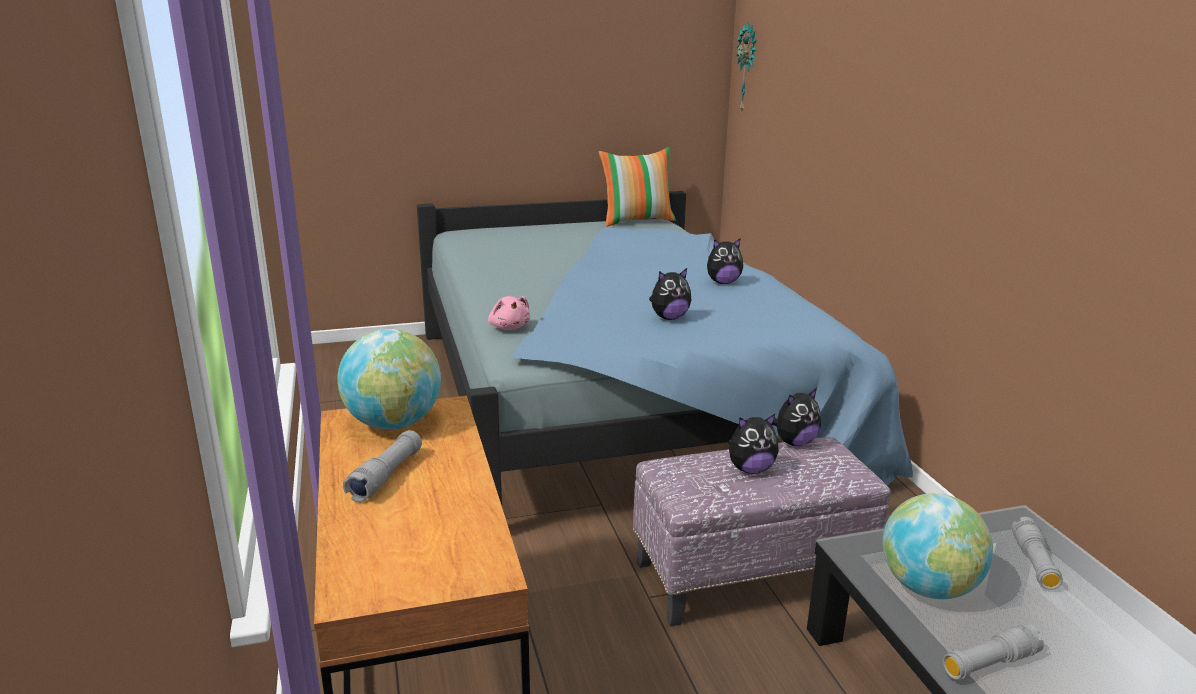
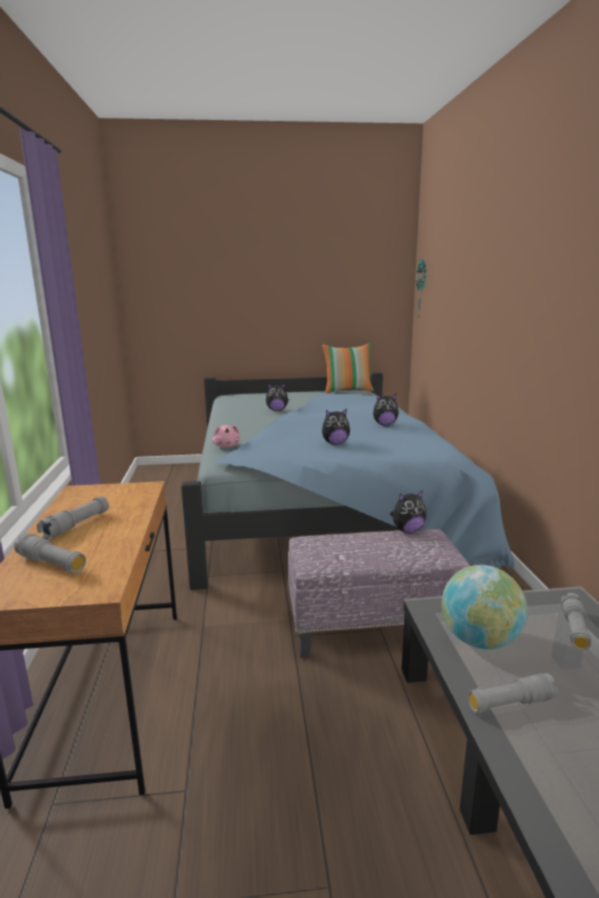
camera: 10 degrees right, 5 degrees down
globe [337,329,441,430] -> none
plush toy [728,414,779,474] -> plush toy moved to [266,383,289,411]
none -> grey flashlight [14,533,86,573]

